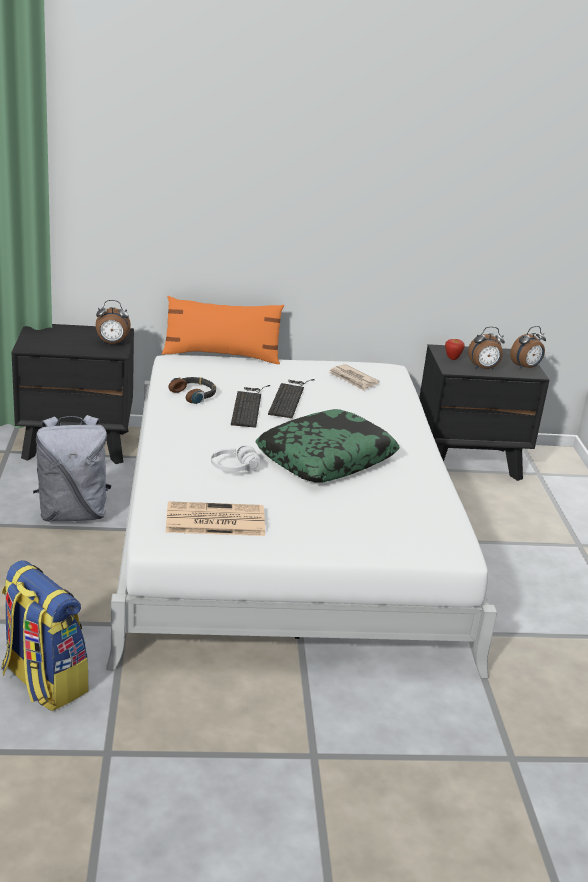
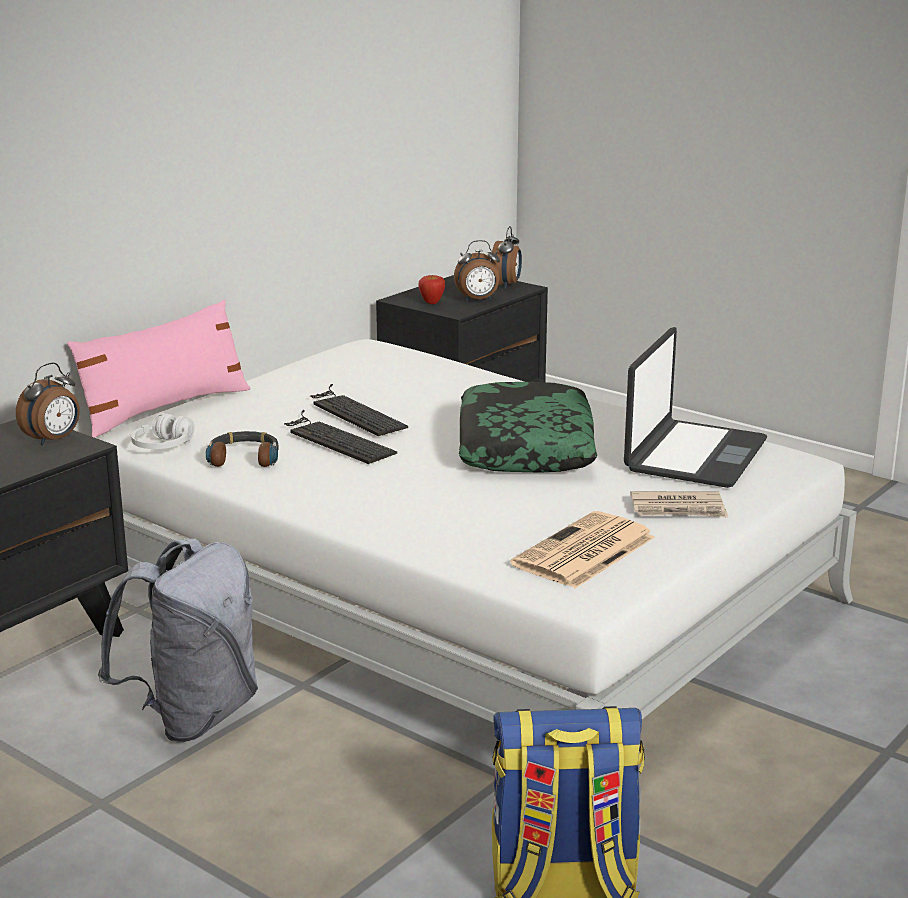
camera: 45 degrees left, 5 degrees down
orange pillow [162,296,284,364] -> pink pillow [67,300,250,438]
white headphones [211,445,261,472] -> white headphones moved to [131,413,195,449]
newspaper [328,364,380,391] -> newspaper moved to [630,491,728,517]
alarm clock [468,326,505,369] -> alarm clock turned 45 degrees clockwise [454,240,500,301]
none -> laptop [624,327,767,488]

